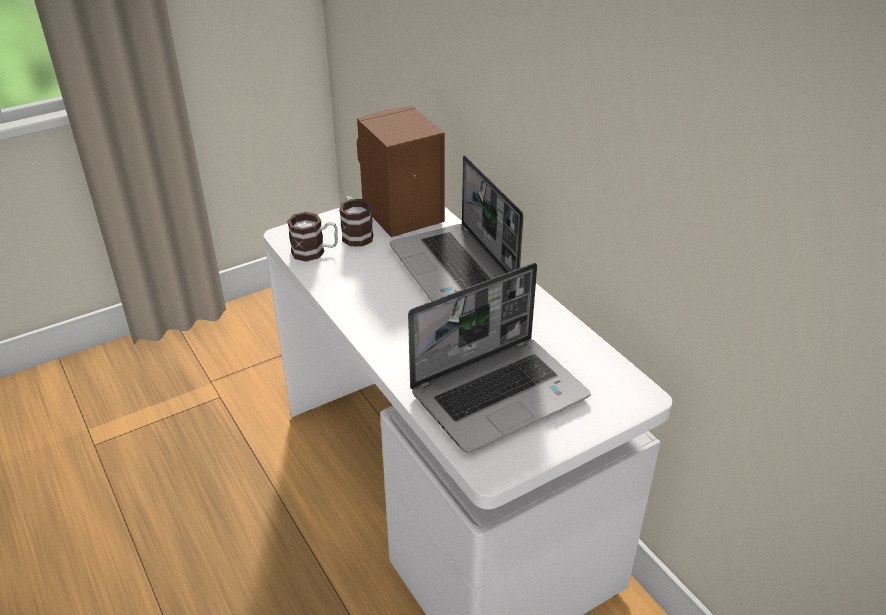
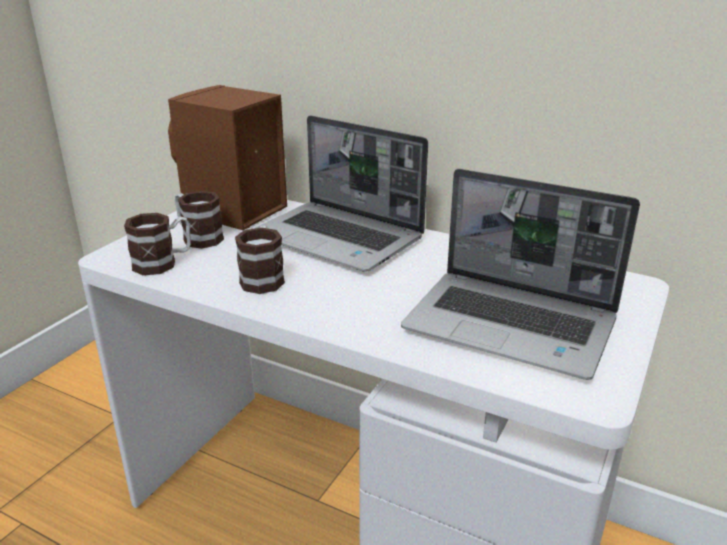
camera: 30 degrees left, 10 degrees down
laptop [408,263,591,453] -> laptop turned 90 degrees clockwise [401,169,640,380]
none -> mug [235,225,285,294]

